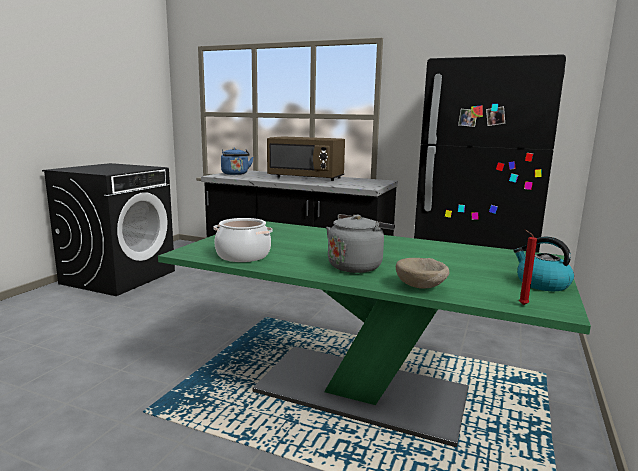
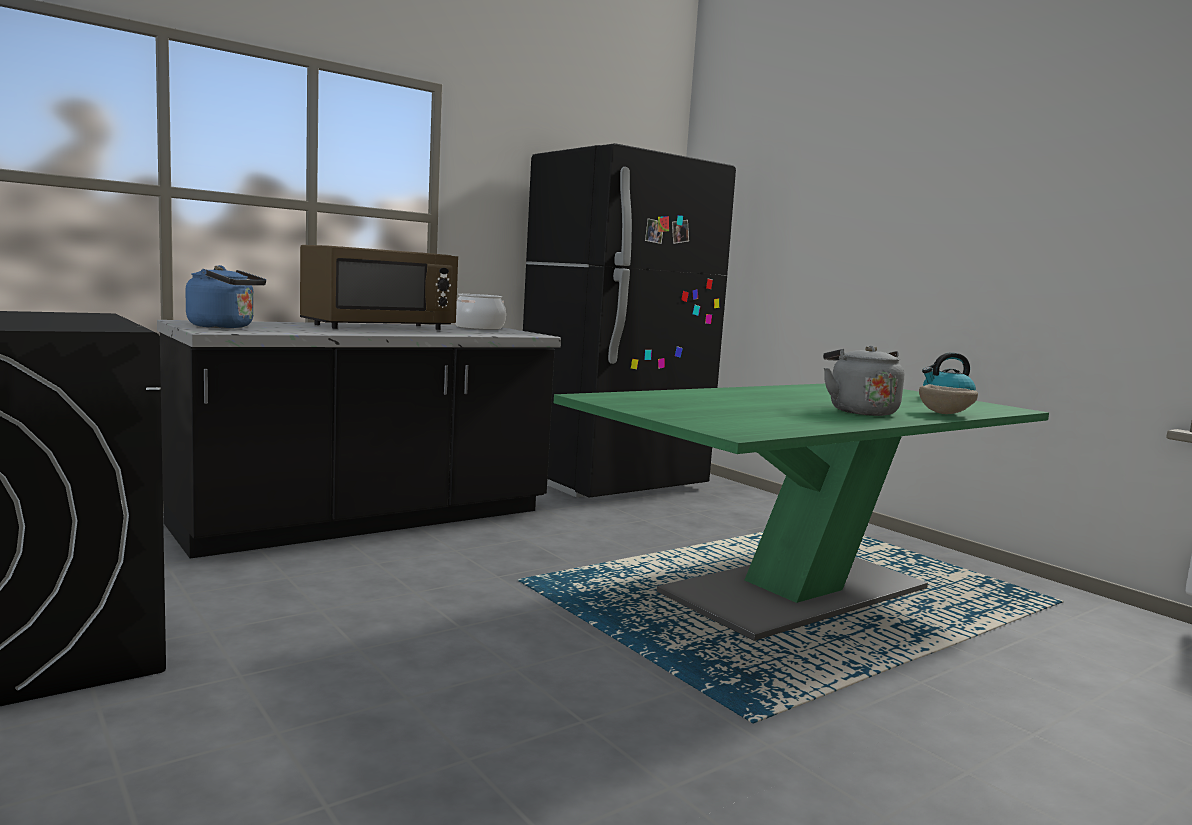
camera: 60 degrees left, 5 degrees down
cooking pot [213,218,273,262] -> cooking pot moved to [455,294,506,330]
red candle [519,230,537,305] -> none

